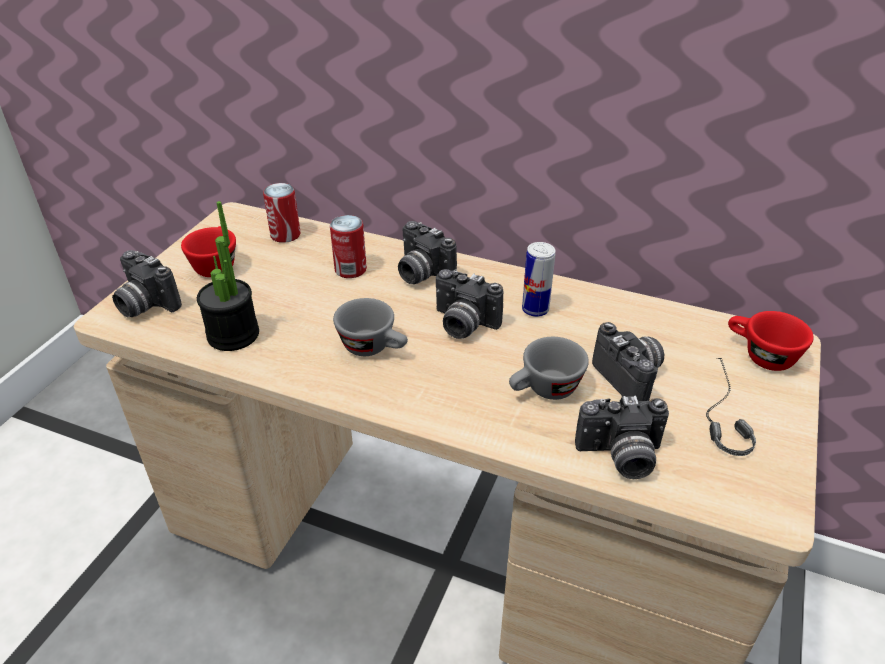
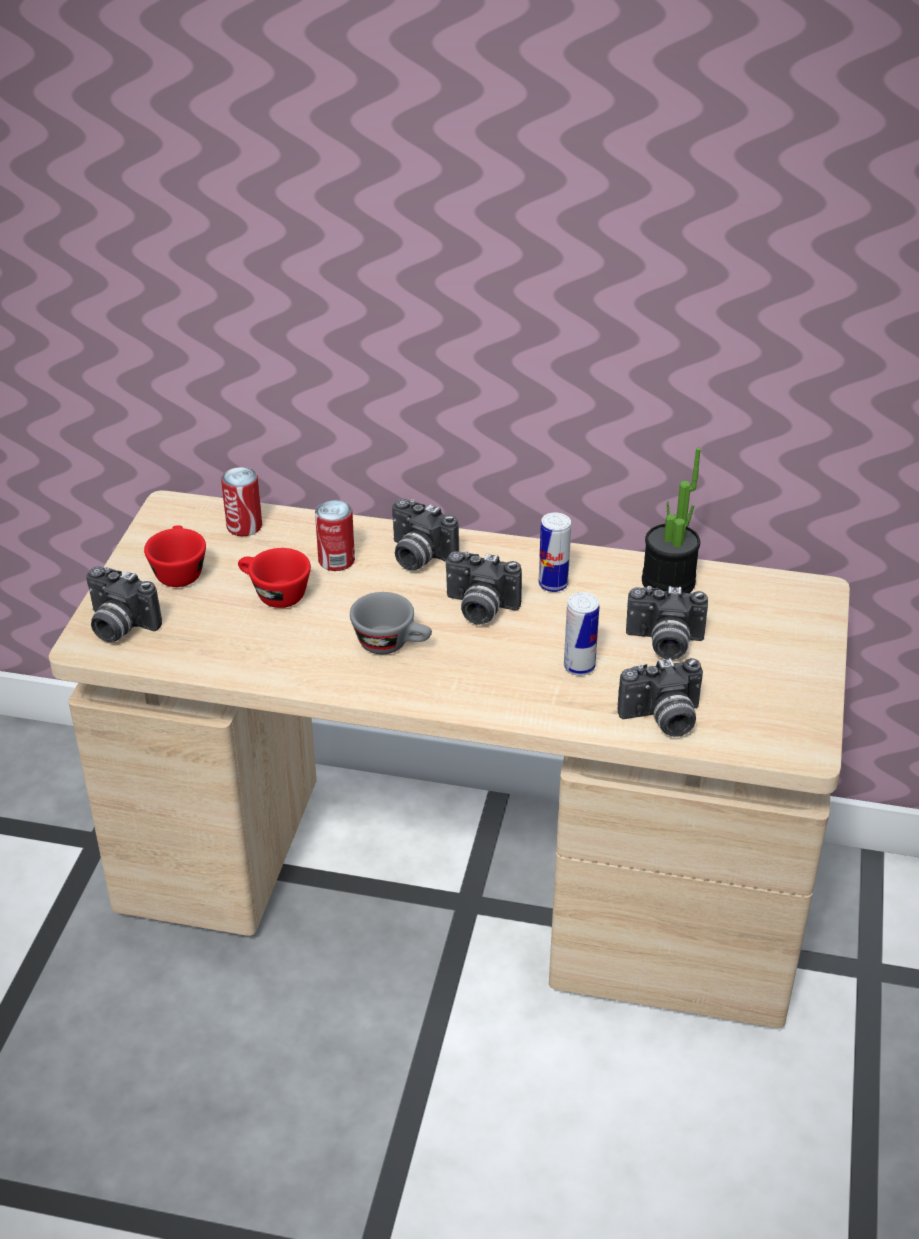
camera: 10 degrees left, 0 degrees up
potted plant [197,201,259,351] -> potted plant moved to [642,448,701,593]
grey cup [509,337,589,400] -> can [564,592,599,676]
camera [592,322,664,401] -> camera turned 135 degrees clockwise [626,586,708,660]
headphones [706,358,756,456] -> none
red cup [728,311,814,371] -> red cup moved to [238,548,311,608]

